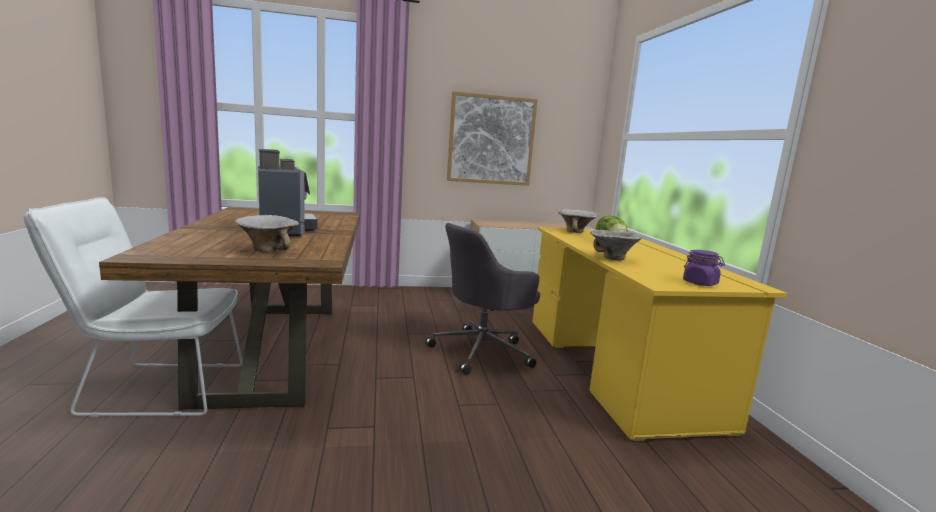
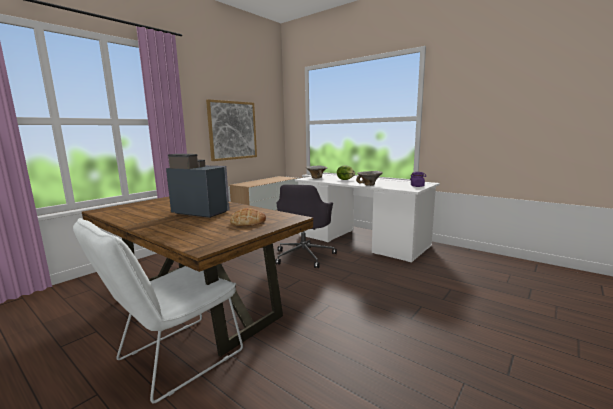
camera: 40 degrees left, 0 degrees up
bowl [235,215,299,253] -> bread [230,208,266,226]
yellow desk [533,227,787,441] -> white desk [295,174,440,263]

